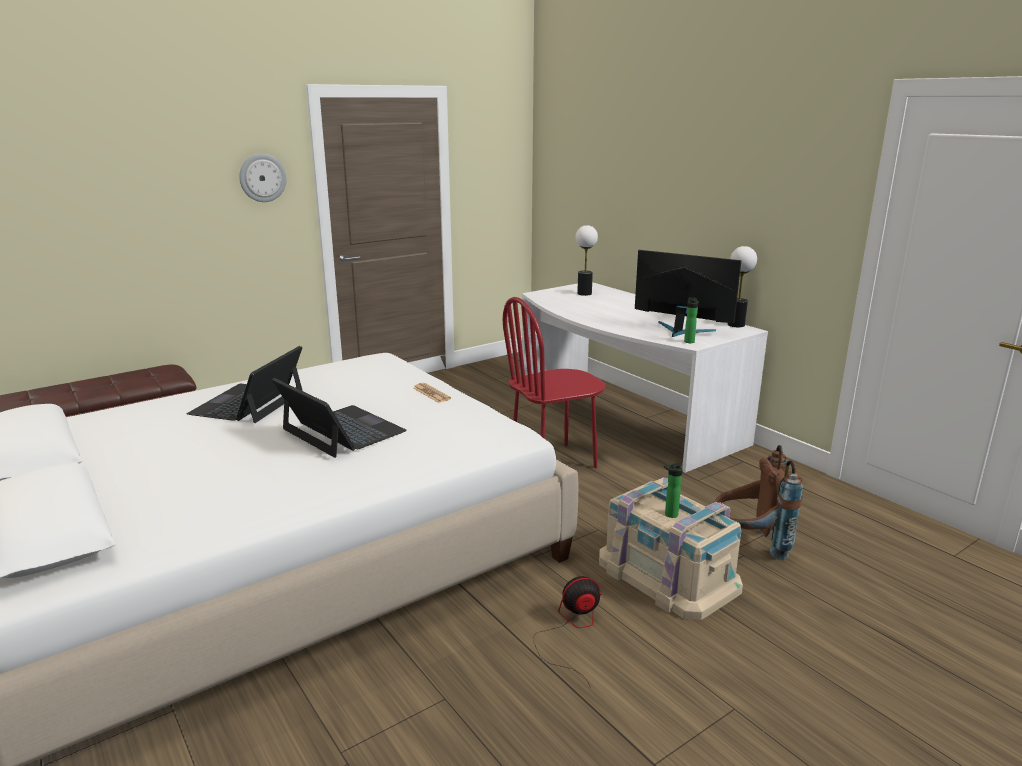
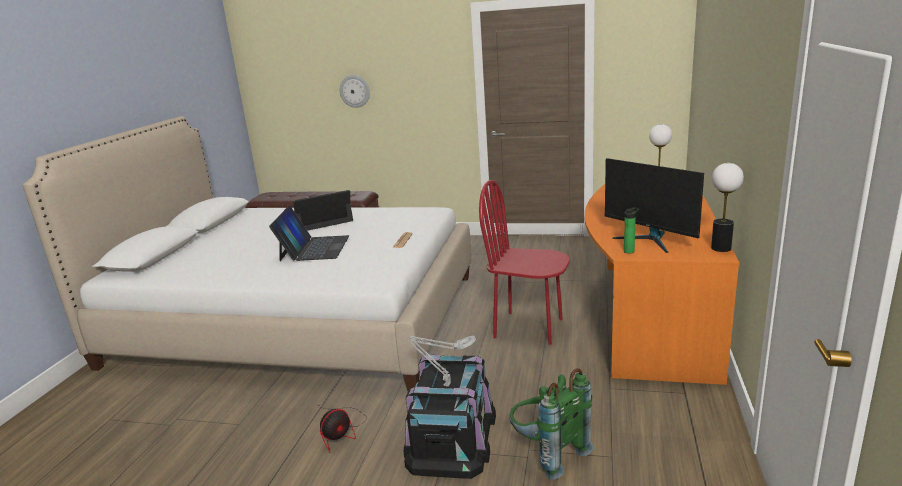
camera: 50 degrees right, 0 degrees up
wall clock [239,154,287,202] -> wall clock moved to [340,75,370,108]
white desk [522,282,768,473] -> orange desk [585,184,740,385]
fan [533,576,602,688] -> fan turned 105 degrees clockwise [320,406,367,453]
beige storage box [599,477,743,620] -> black storage box [404,355,496,479]
monitor [635,250,741,337] -> monitor turned 150 degrees clockwise [604,158,704,253]
bottle [664,462,683,518] -> grey table lamp [408,335,476,387]
brown backpack [713,445,803,560] -> green backpack [509,368,593,480]

